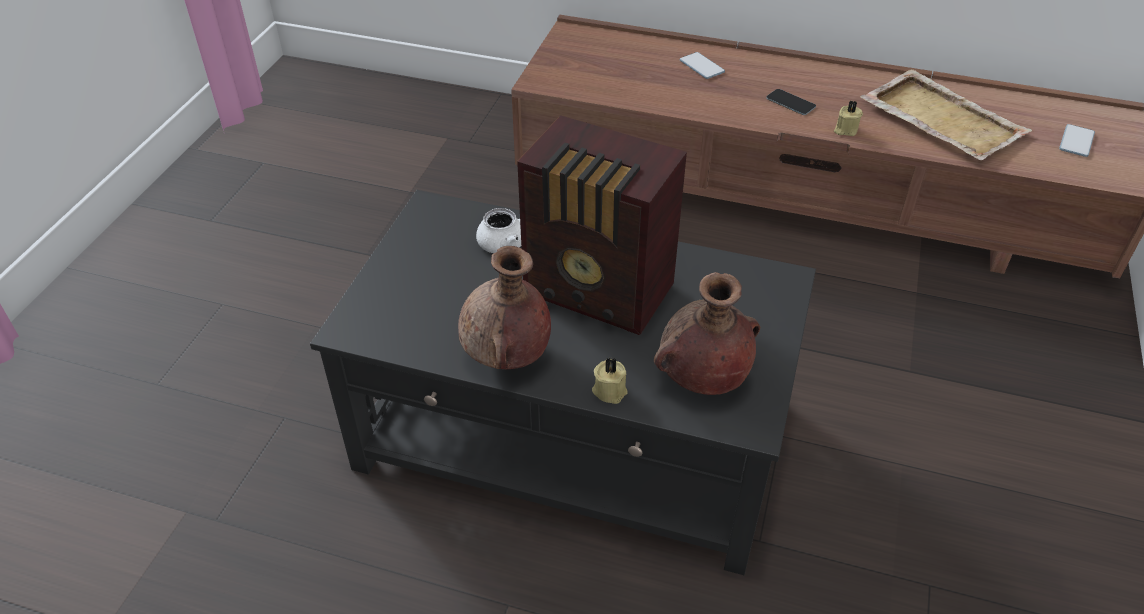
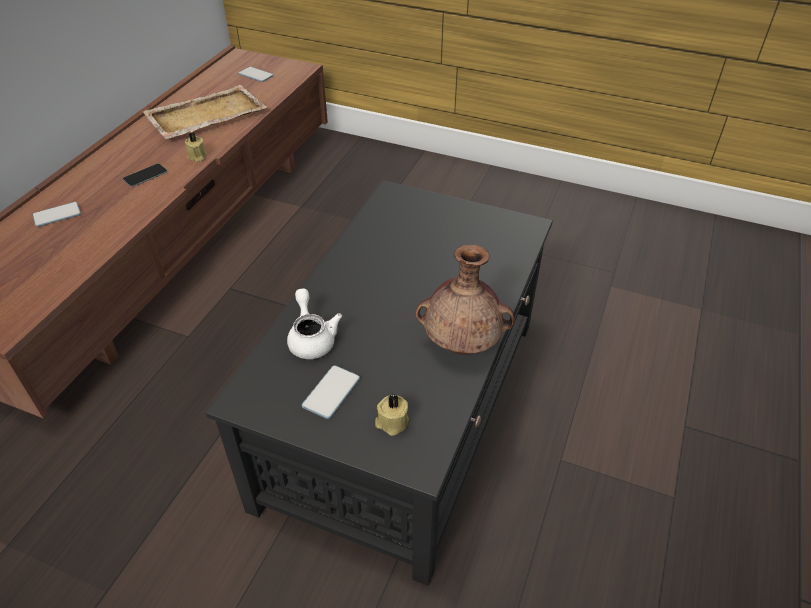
camera: 85 degrees left, 0 degrees up
radio [517,115,687,335] -> none
beige candle [592,357,628,404] -> beige candle moved to [375,394,409,436]
brown vase [654,272,760,395] -> none
none -> phone [302,365,360,419]

